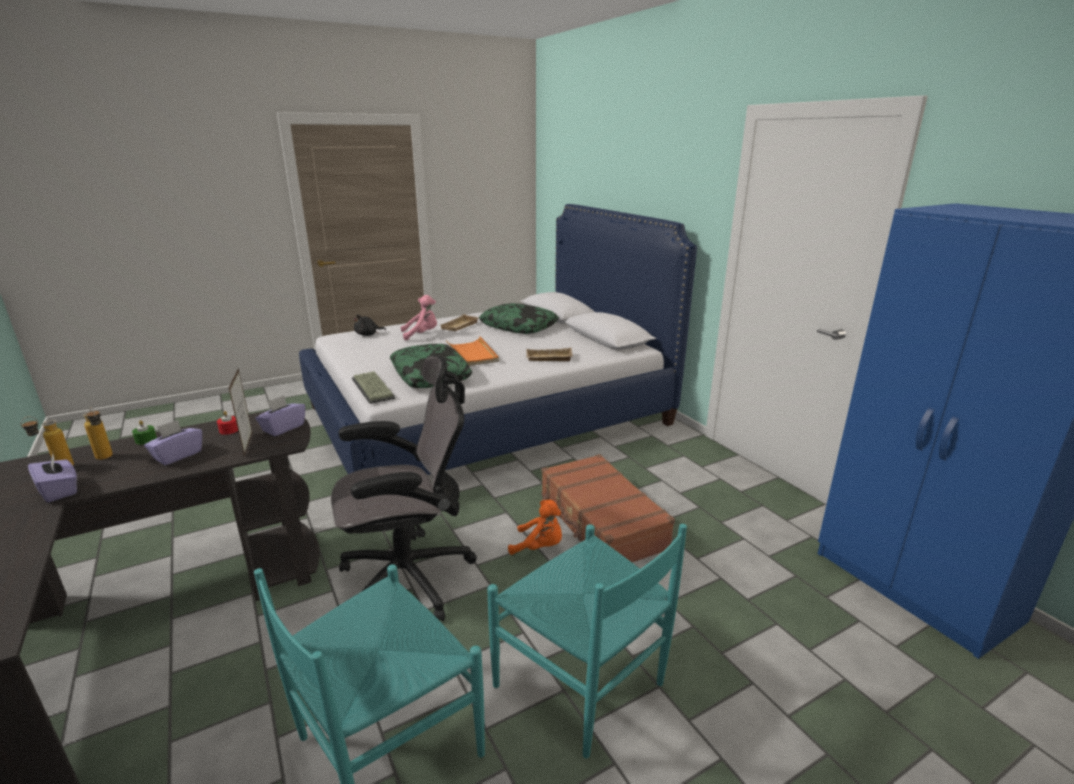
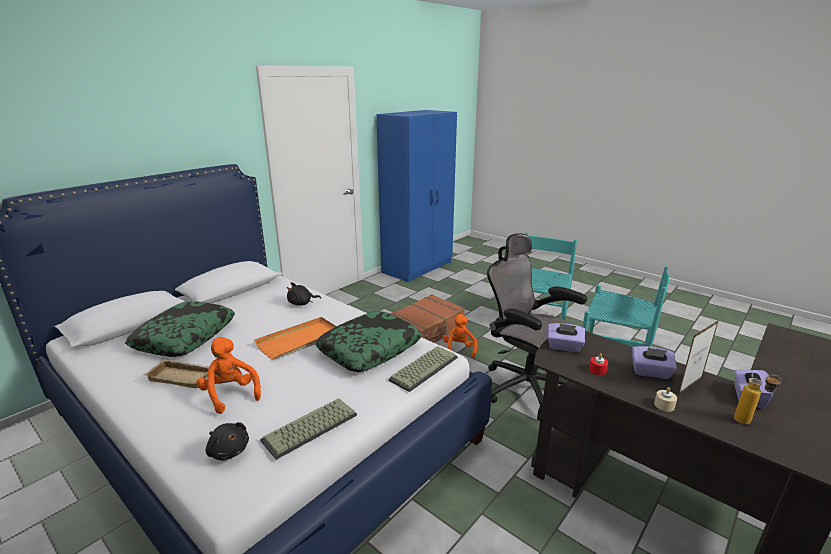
camera: 110 degrees left, 0 degrees up
bottle [83,407,113,460] -> none
green candle [132,420,157,445] -> beige candle [654,387,677,412]
picture frame [229,368,252,457] -> picture frame moved to [678,320,719,395]
pink plush toy [401,295,437,341] -> orange plush toy [196,337,261,414]
beige tray [526,348,573,361] -> black plush toy [287,282,321,306]
none -> keyboard [260,398,357,460]

